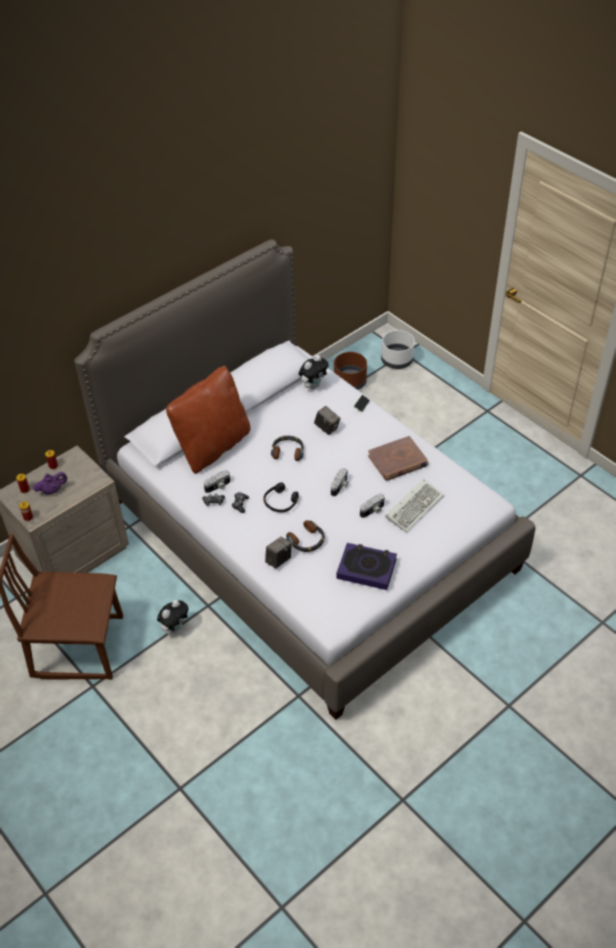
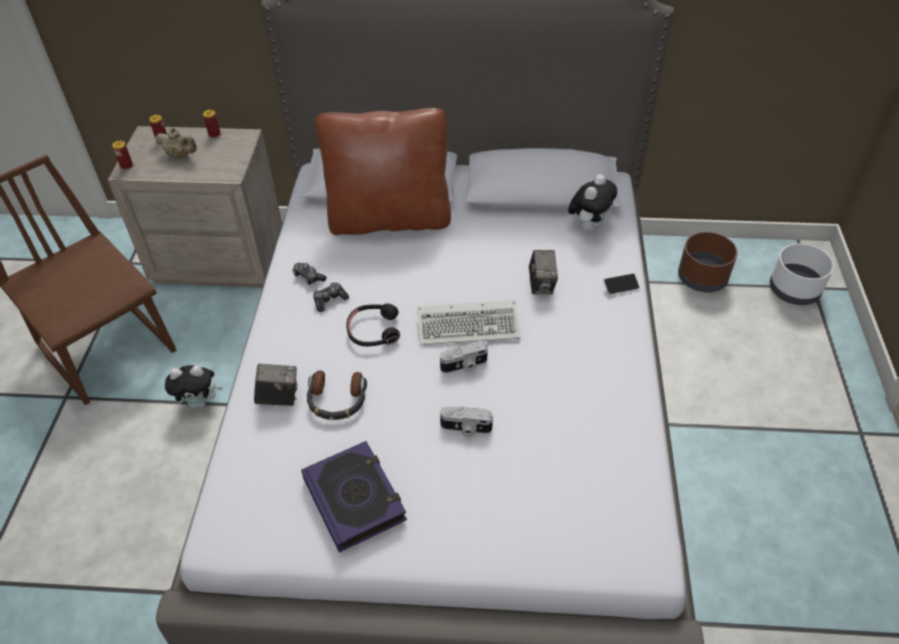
camera: 45 degrees right, 0 degrees up
purple teapot [33,472,67,494] -> beige teapot [155,127,197,158]
camera [204,470,230,493] -> none
headphones [271,436,304,461] -> none
plush toy [299,355,328,389] -> plush toy turned 60 degrees counterclockwise [568,174,617,232]
brown book [368,436,428,481] -> none
keyboard [385,479,444,533] -> keyboard moved to [417,300,521,345]

